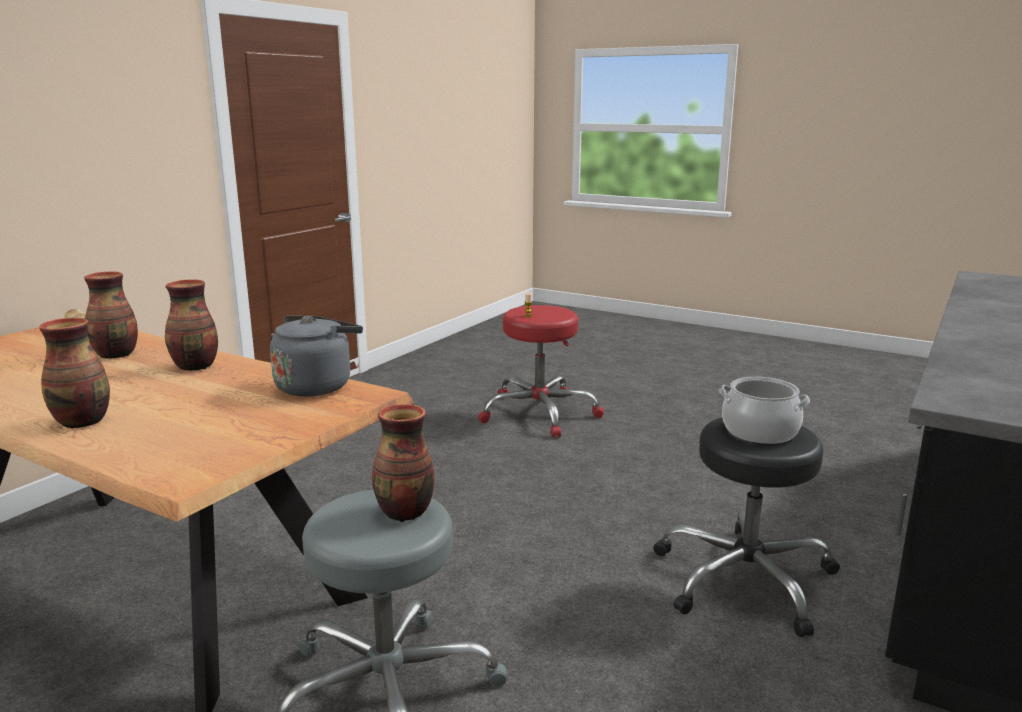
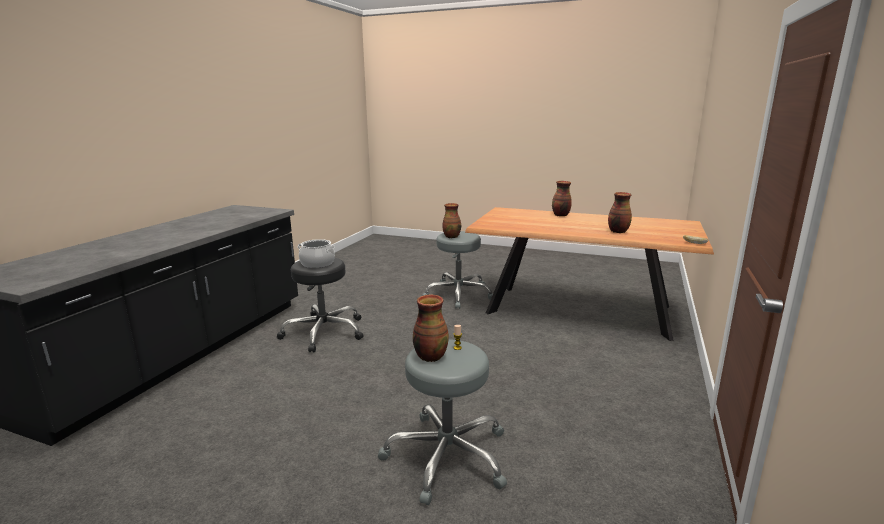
camera: 170 degrees right, 0 degrees up
vase [165,279,218,371] -> vase moved to [413,295,449,362]
grey kettle [270,315,363,396] -> none
red stool [478,305,604,437] -> grey stool [378,340,507,505]

